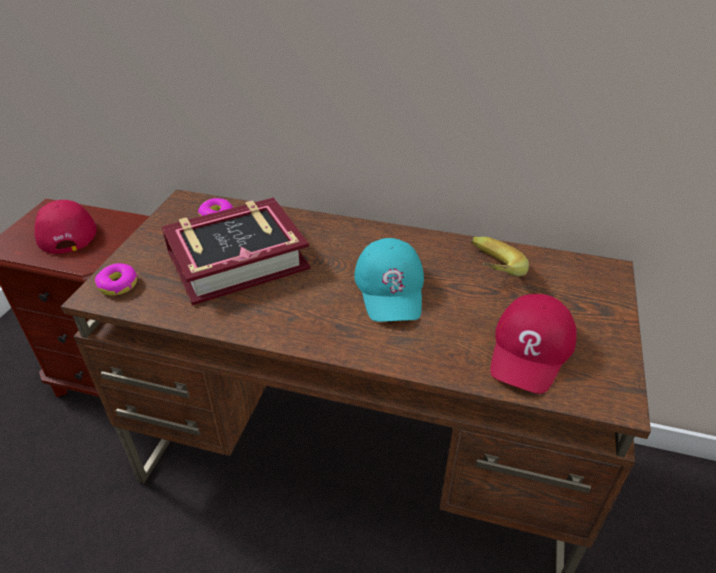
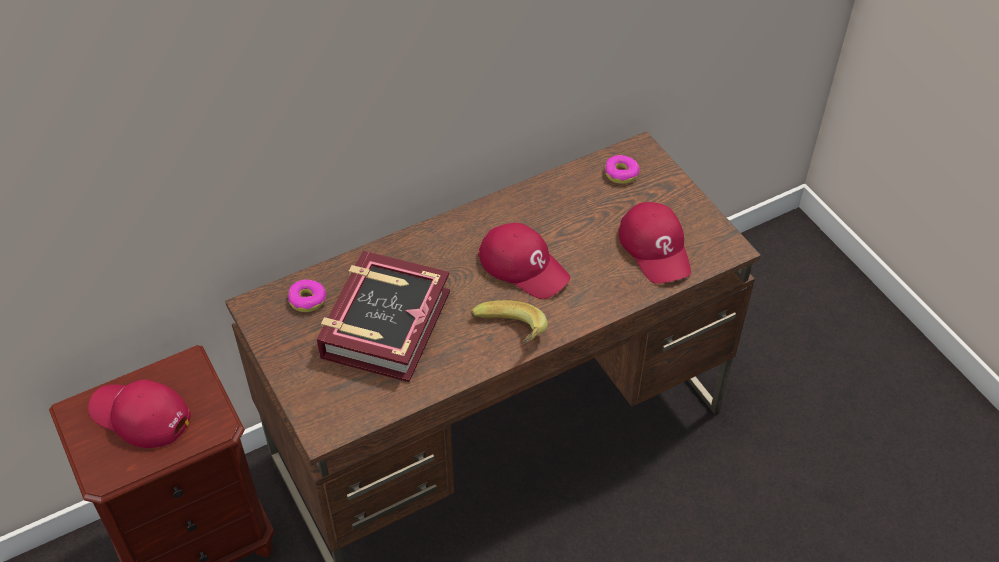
camera: 45 degrees left, 10 degrees up
donut [95,263,138,296] -> donut moved to [605,155,640,184]
turquoise cap [354,238,424,322] -> red cap [478,223,570,299]
banana [471,237,529,276] -> banana moved to [471,300,548,343]

